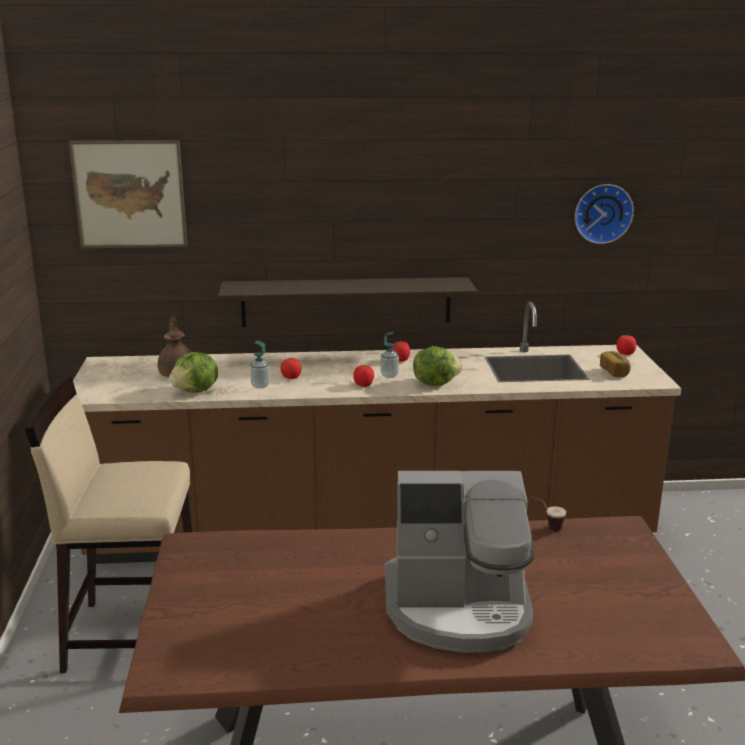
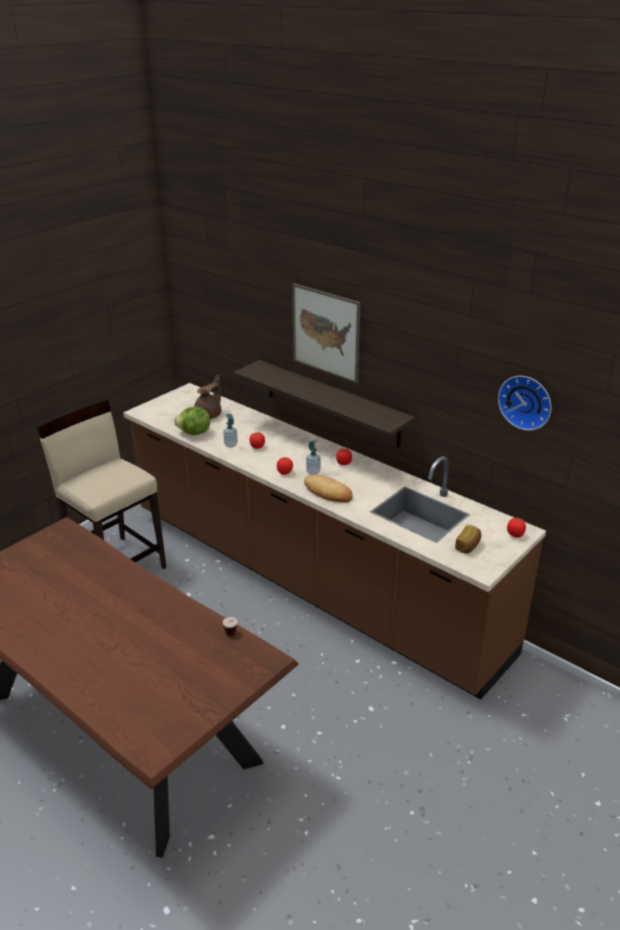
camera: 45 degrees right, 10 degrees up
picture [69,140,187,248] -> picture moved to [292,283,361,383]
coffee machine [385,471,534,653] -> none
lettuce [413,346,463,386] -> bread [304,475,352,502]

